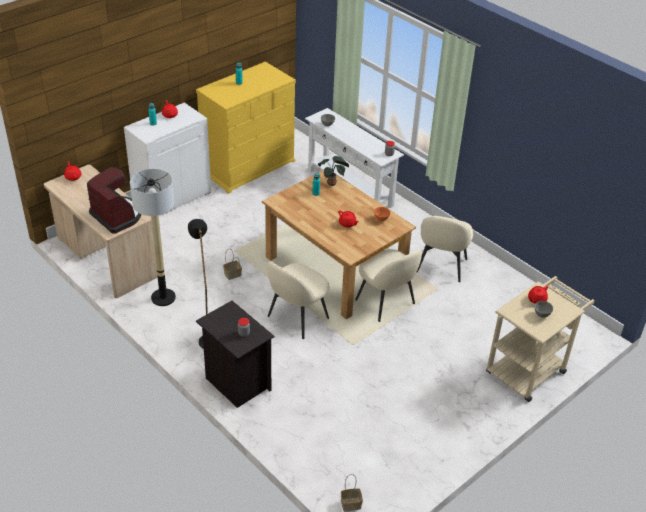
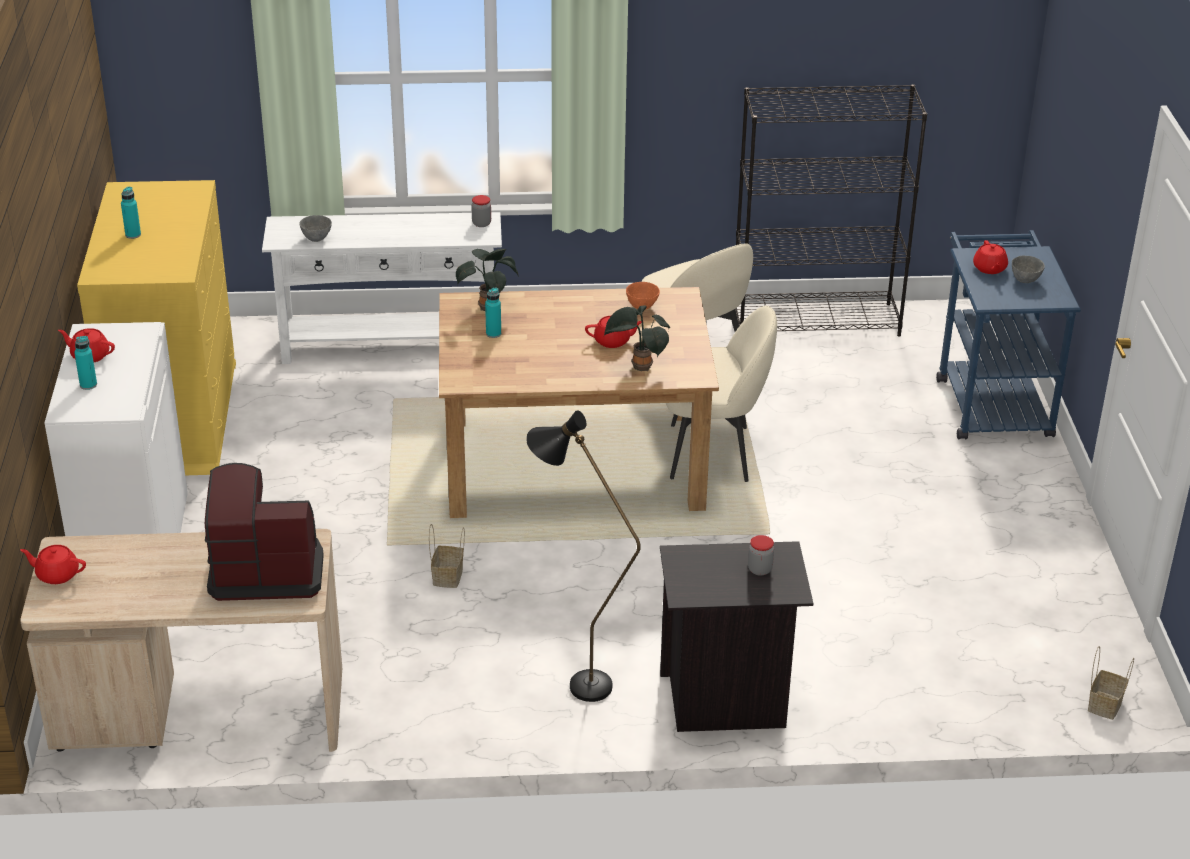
camera: 50 degrees left, 5 degrees down
floor lamp [130,169,176,306] -> none
beige chair [267,261,329,339] -> none
beige cart [486,276,595,402] -> blue cart [936,230,1081,440]
none -> potted plant [604,305,670,371]
none -> black bookcase [735,84,927,337]

